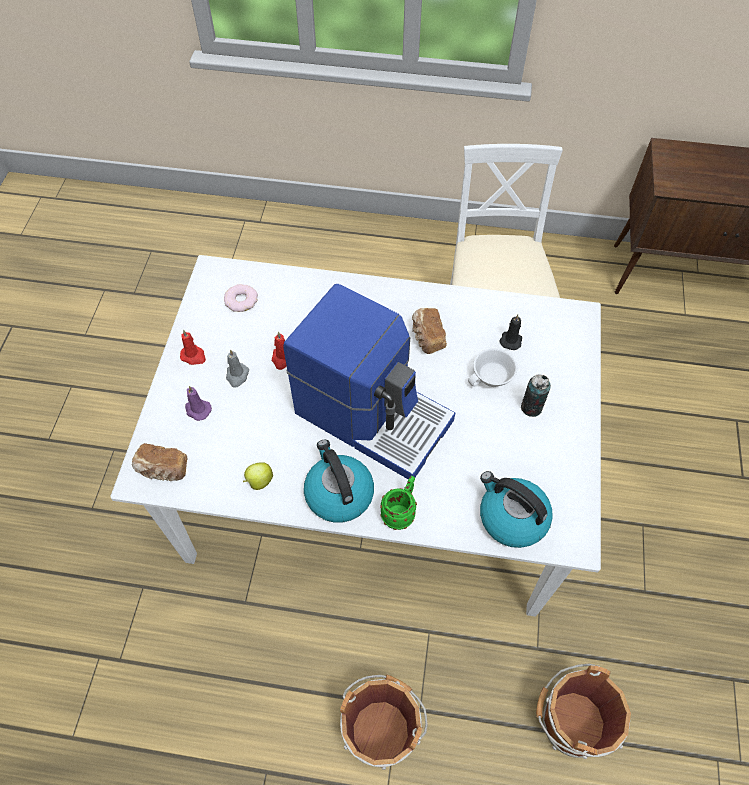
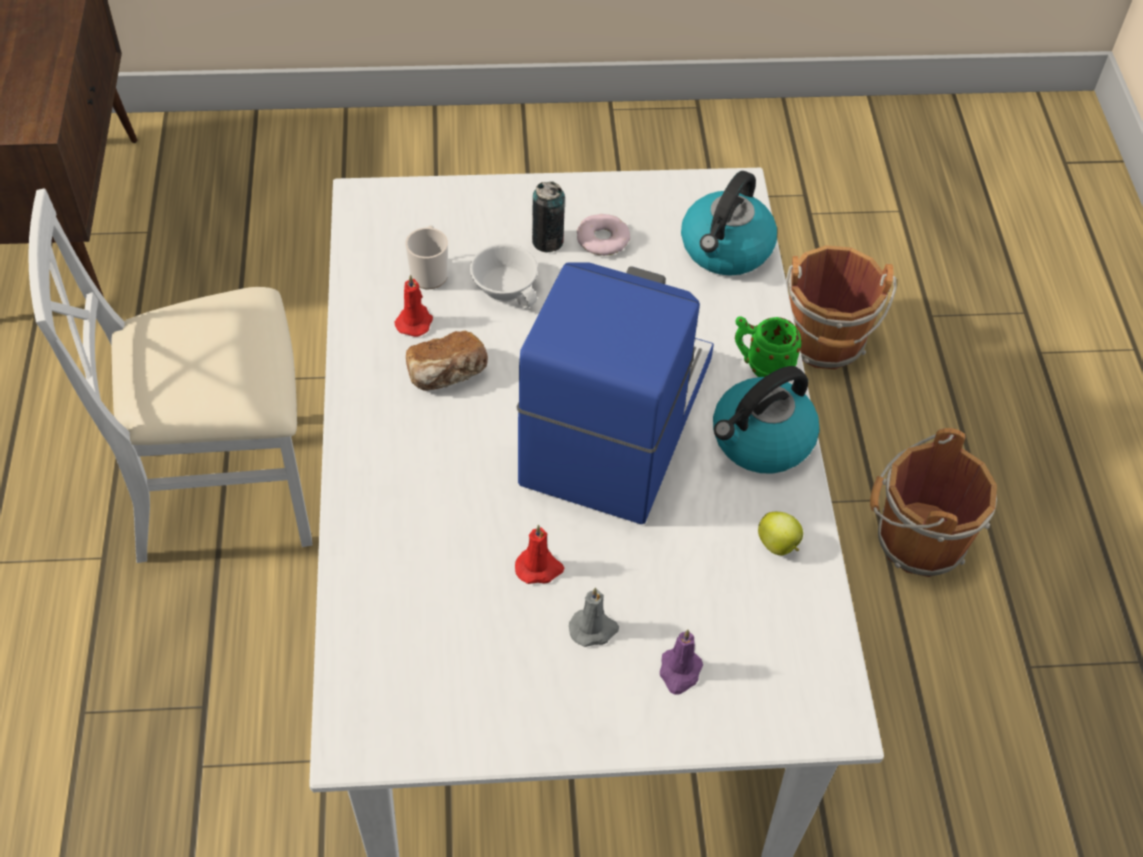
camera: 105 degrees left, 5 degrees down
bread [132,443,187,481] -> none
red candle [180,330,206,365] -> red candle moved to [395,274,433,337]
donut [224,284,258,312] -> donut moved to [577,214,630,256]
black candle [500,315,522,350] -> mug [405,225,448,289]

